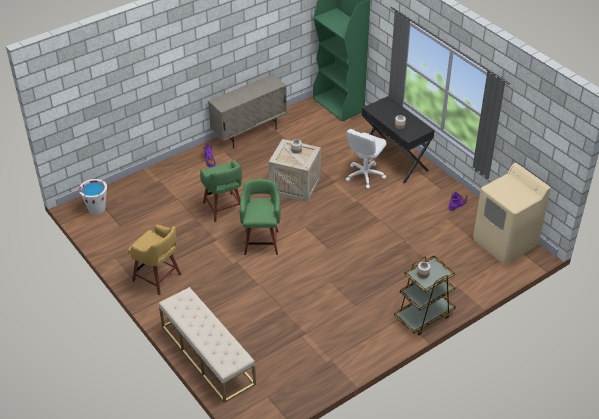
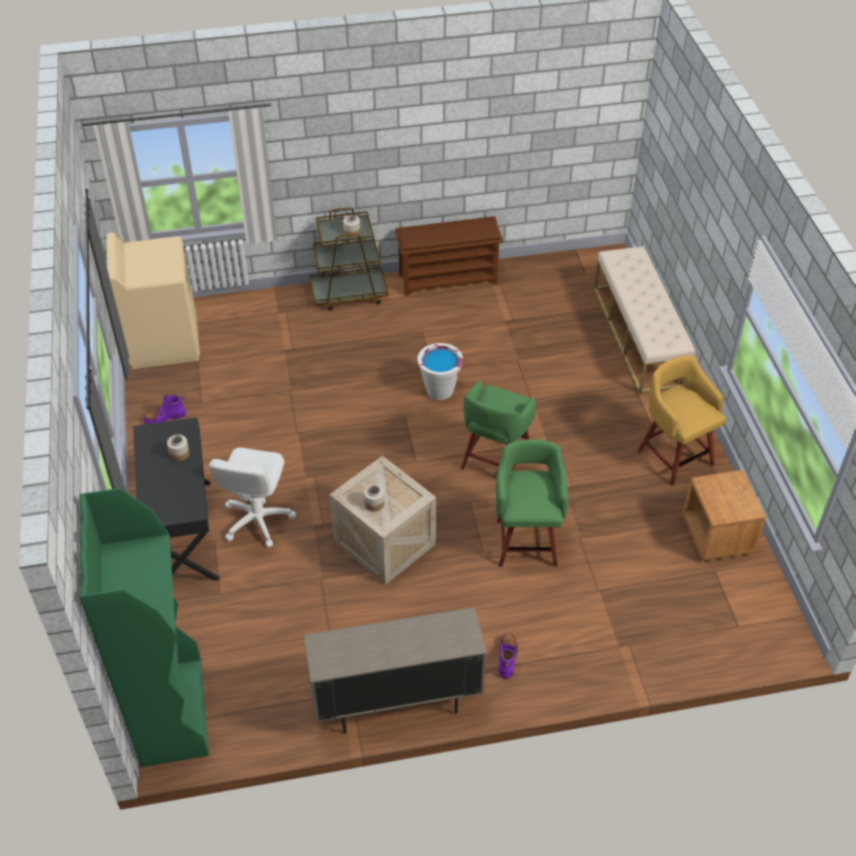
camera: 155 degrees left, 5 degrees up
white bucket [79,179,107,214] -> white bucket moved to [418,343,463,400]
white office chair [346,129,387,189] -> white office chair turned 135 degrees clockwise [209,448,296,548]
none -> brown shoe rack [395,216,504,296]
none -> brown nightstand [682,470,766,561]

